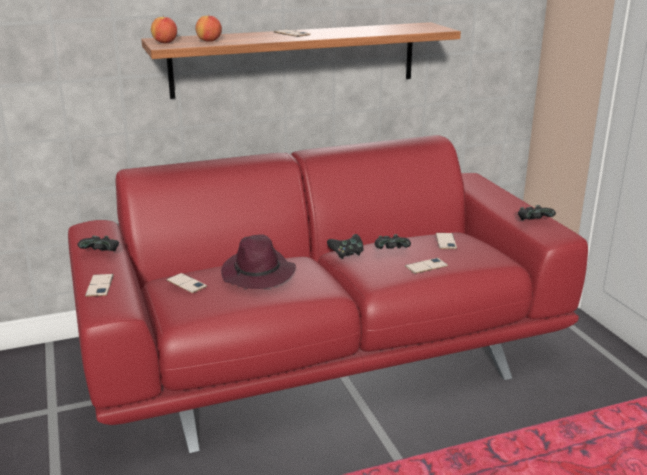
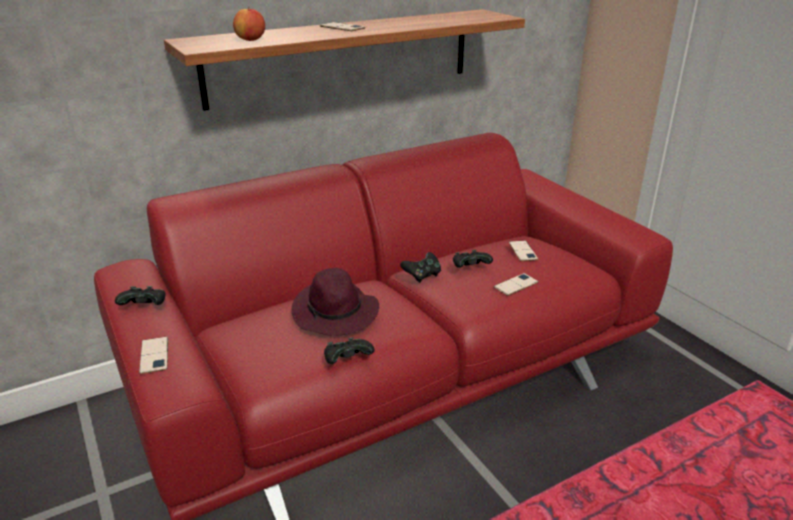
camera: 10 degrees left, 5 degrees up
apple [151,16,177,43] -> none
phone [167,273,207,293] -> none
black game controller [518,205,556,220] -> black game controller moved to [324,337,374,364]

